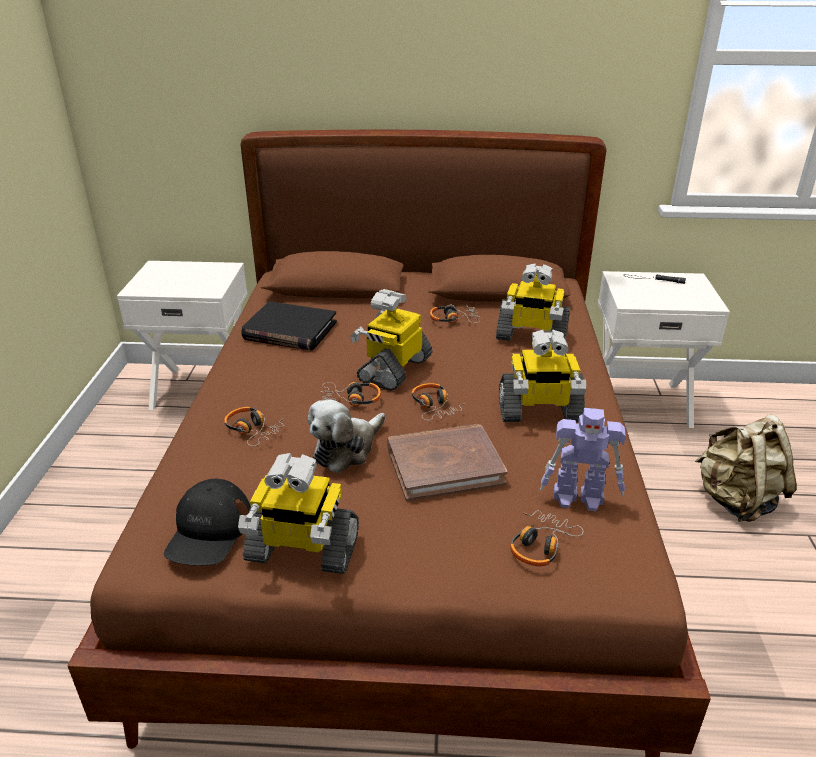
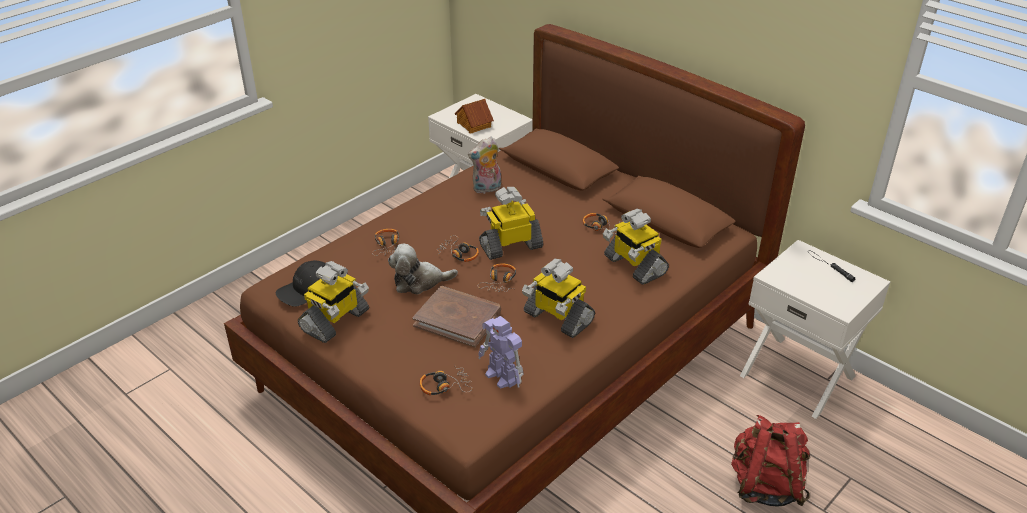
camera: 40 degrees right, 5 degrees up
toy robot [238,453,359,574] -> toy robot turned 105 degrees counterclockwise [298,261,369,343]
black book [241,301,337,351] -> plush toy [468,137,501,194]
beige backpack [695,415,797,522] -> red backpack [731,415,810,507]
none -> toy house [455,99,494,134]

